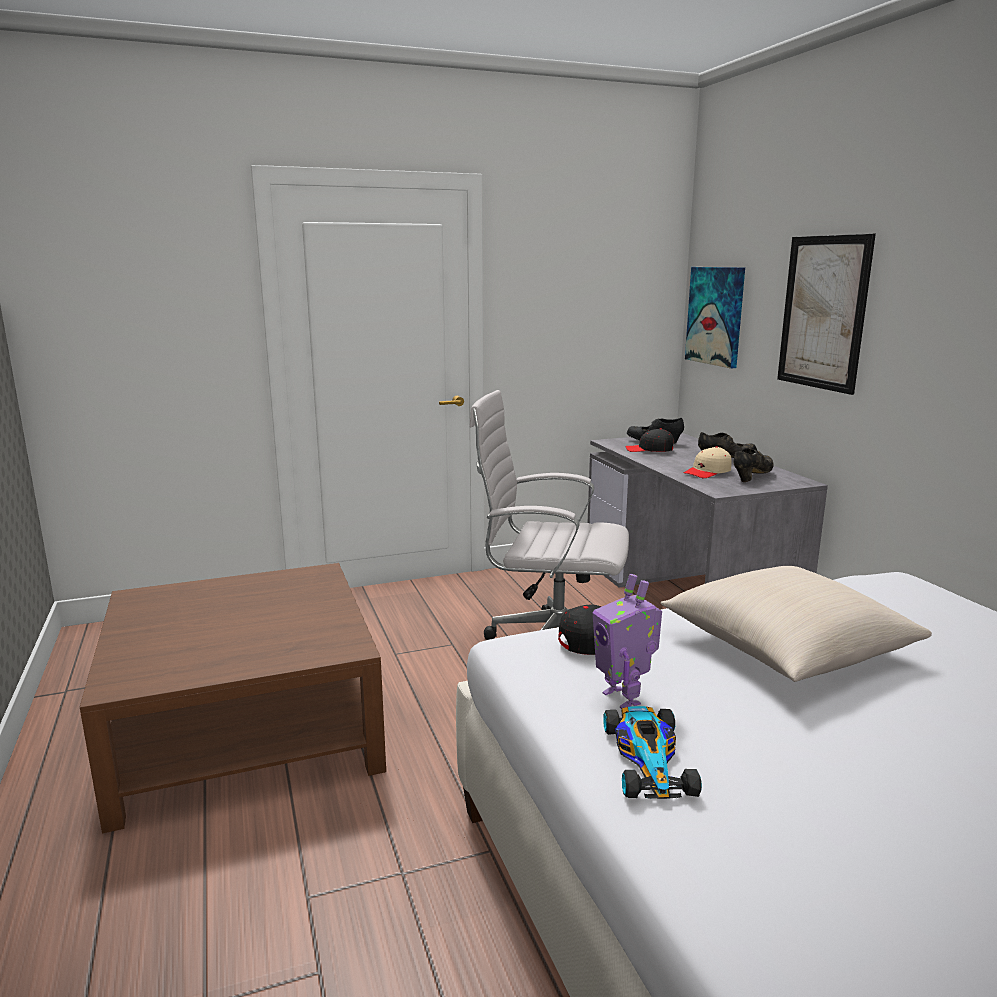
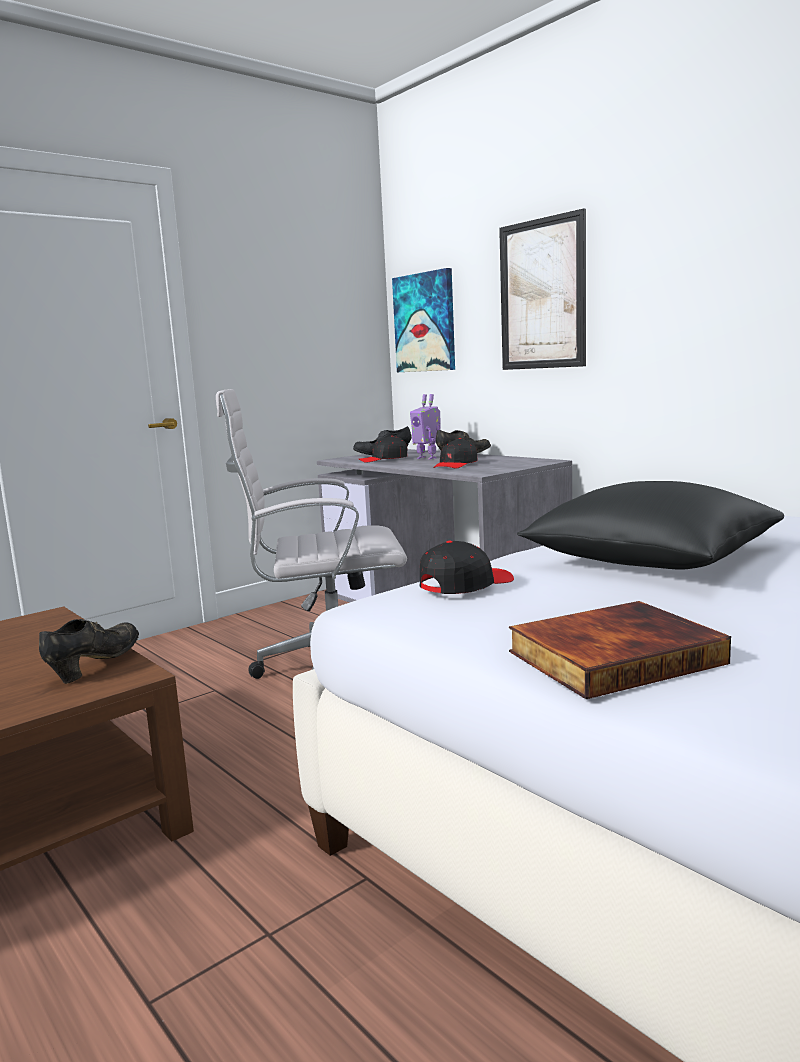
camera: 20 degrees left, 5 degrees down
toy robot [593,574,662,709] -> toy robot moved to [410,394,441,459]
toy car [603,706,702,799] -> book [509,601,731,699]
beige pillow [661,566,932,682] -> black pillow [517,481,784,570]
beige cap [684,446,732,478] -> black cap [433,438,478,469]
black shoe [733,448,774,482] -> black shoe moved to [39,619,139,684]

